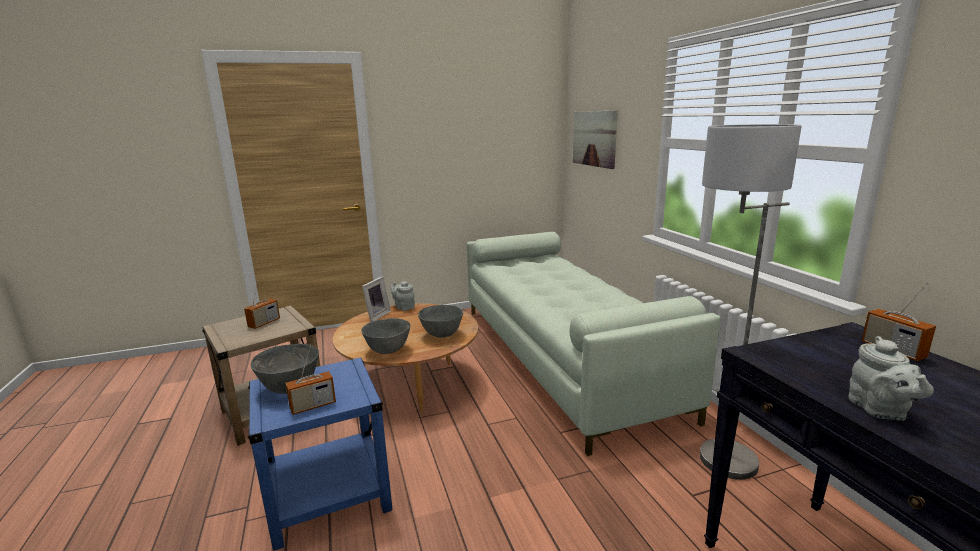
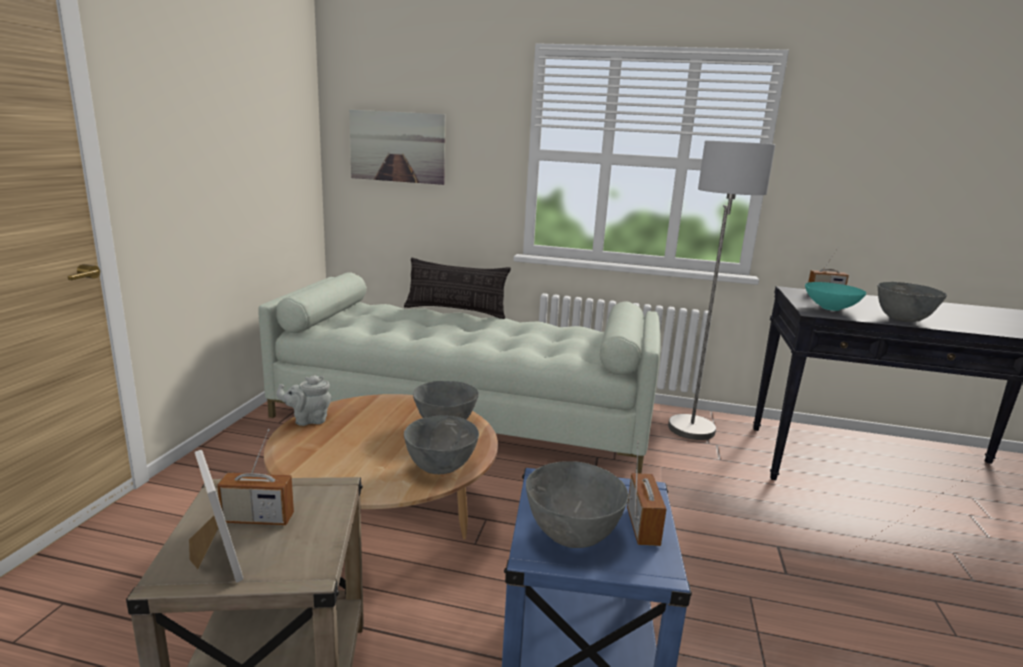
camera: 60 degrees left, 0 degrees up
radio [244,280,280,329] -> radio turned 120 degrees clockwise [217,429,294,525]
picture frame [362,276,391,322] -> picture frame moved to [189,450,243,583]
grey teapot [848,336,934,421] -> grey bowl [878,282,947,322]
none -> pillow [404,258,511,319]
none -> turquoise bowl [805,282,866,311]

